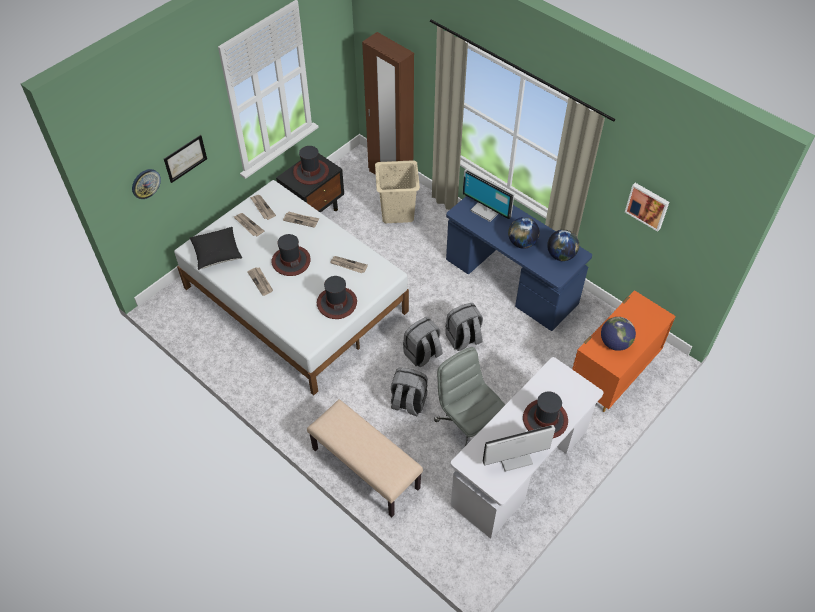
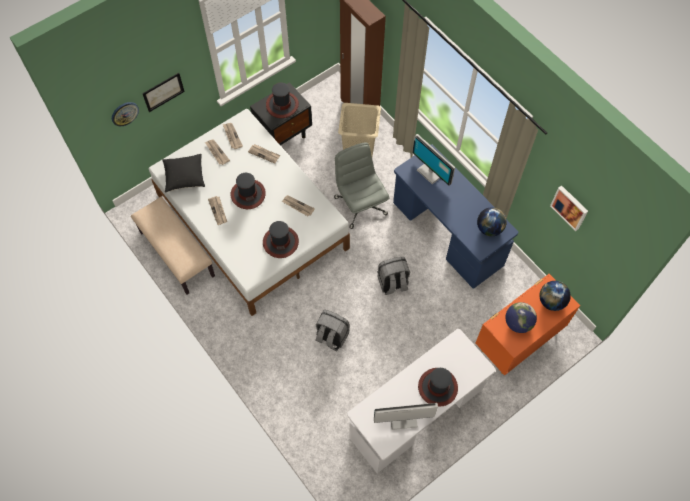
camera: 10 degrees right, 10 degrees up
beige bench [307,399,423,517] -> beige bench moved to [131,197,215,295]
grey backpack [403,317,443,367] -> none
grey office chair [434,347,506,446] -> grey office chair moved to [334,142,389,229]
globe [508,217,540,249] -> globe moved to [539,281,571,311]

